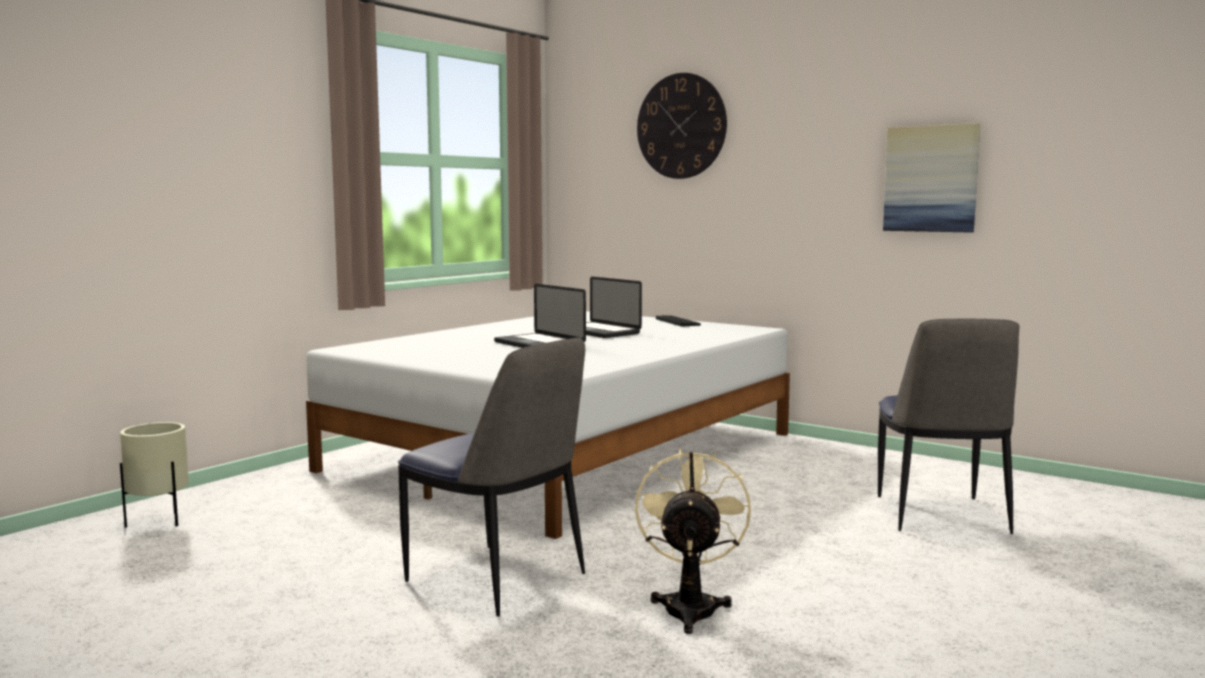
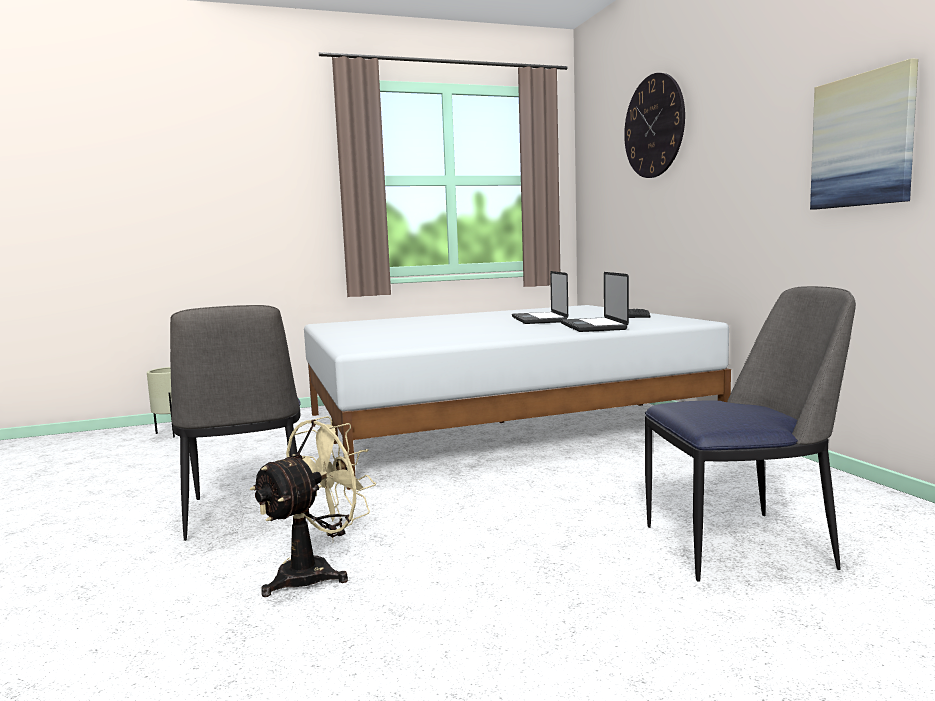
camera: 35 degrees right, 0 degrees up
laptop [494,284,586,348] -> laptop moved to [560,272,629,332]
chair [878,319,1020,534] -> chair turned 135 degrees counterclockwise [645,286,856,582]

